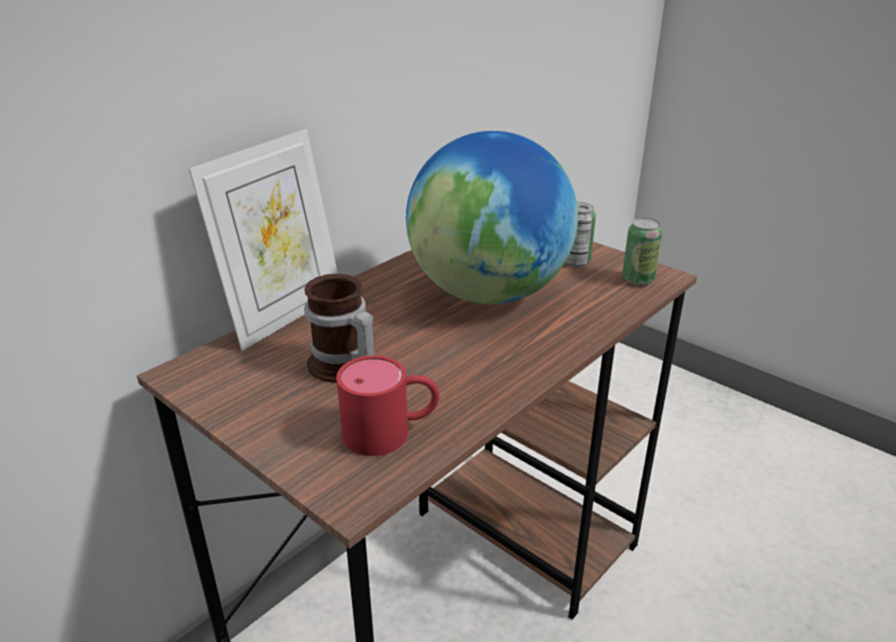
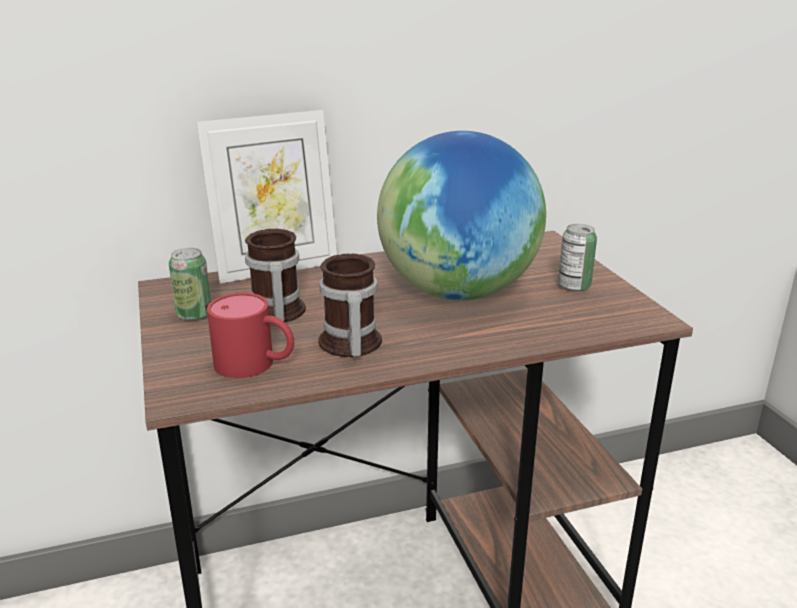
camera: 30 degrees right, 5 degrees down
can [622,218,662,285] -> can moved to [169,248,211,321]
none -> mug [318,254,382,357]

